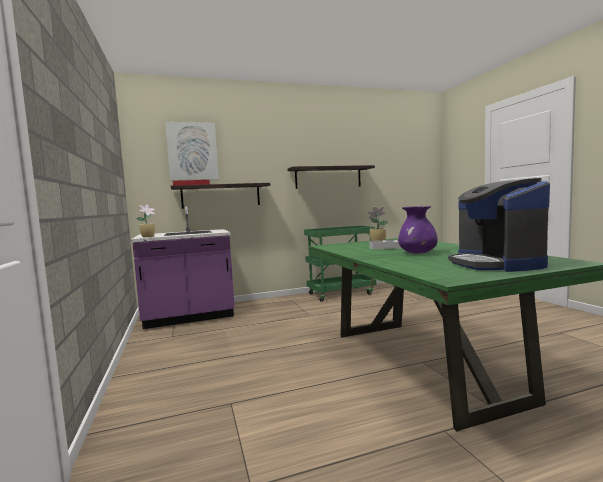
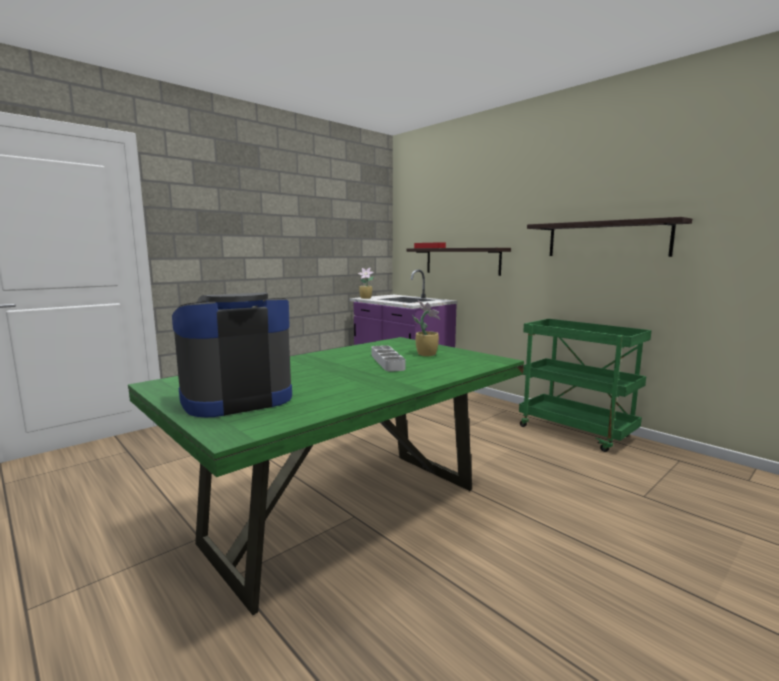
camera: 65 degrees right, 5 degrees up
picture [165,122,219,180] -> none
purple vase [398,206,437,254] -> none

